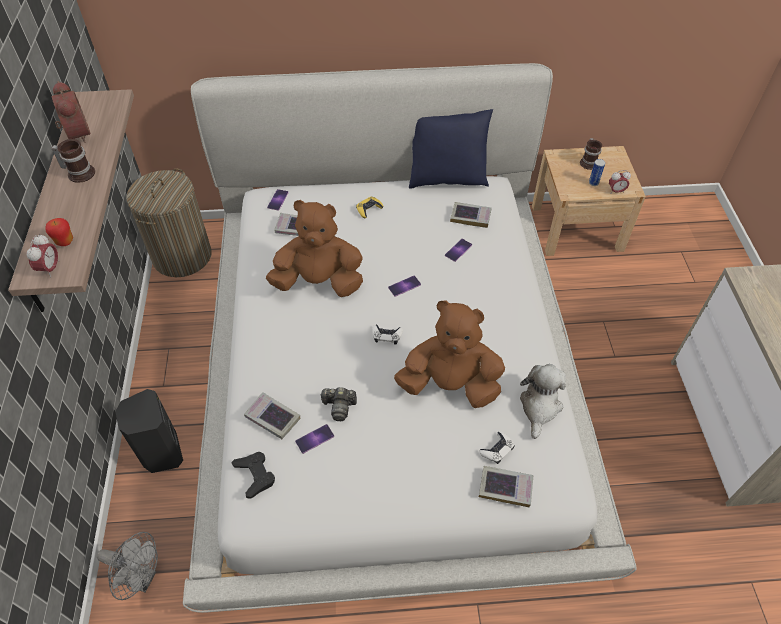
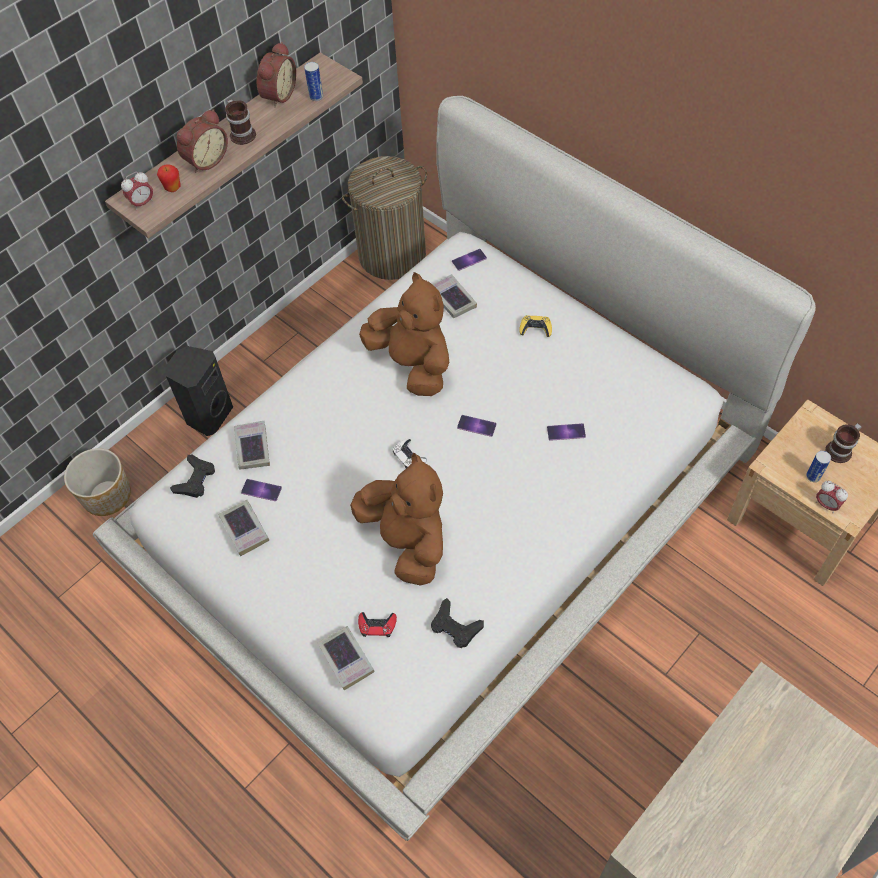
camera: 50 degrees right, 5 degrees up
grey fan [97,532,158,600] -> planter [64,448,131,516]
camera [320,387,357,421] -> none
blue pillow [409,109,493,189] -> none
book [450,202,492,228] -> book moved to [218,500,269,556]
white game controller [479,432,515,464] -> red game controller [358,612,397,637]
plush toy [520,364,566,439] -> black game controller [431,598,484,648]
none -> alarm clock [177,109,228,173]
none -> can [304,62,323,101]

